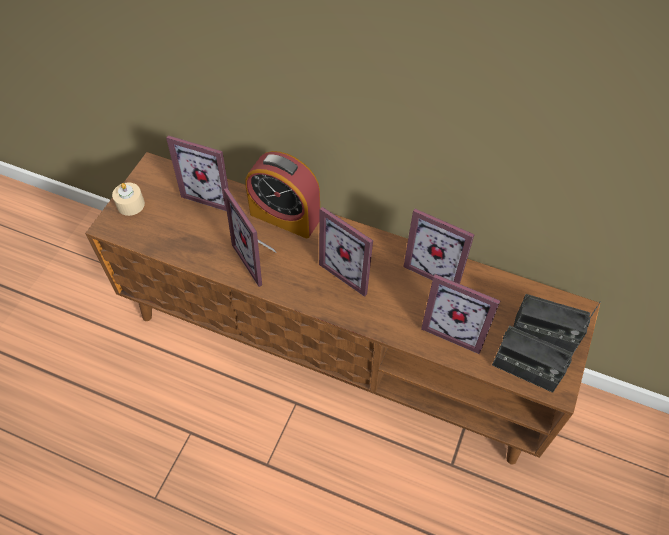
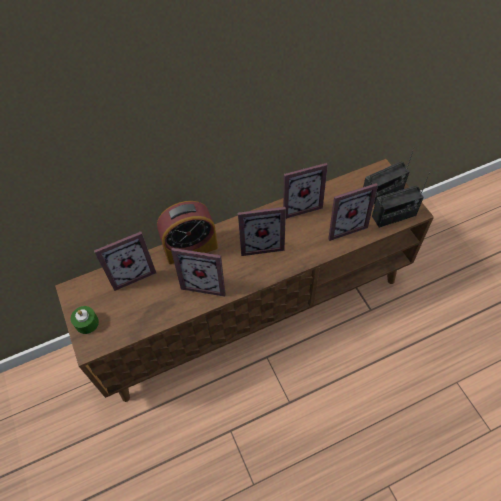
camera: 45 degrees left, 0 degrees up
beige candle [112,183,145,216] -> green candle [71,306,99,334]

